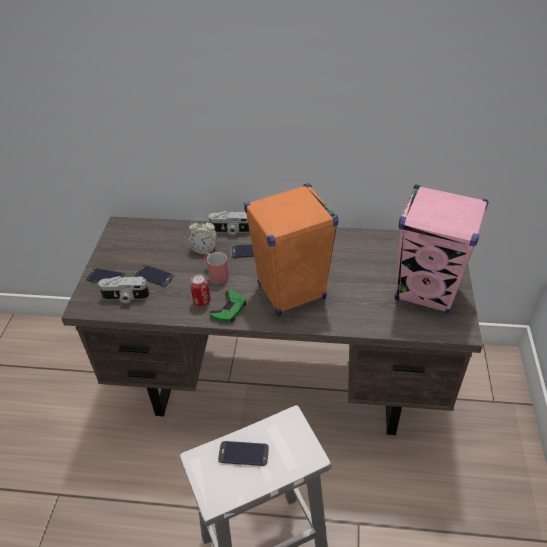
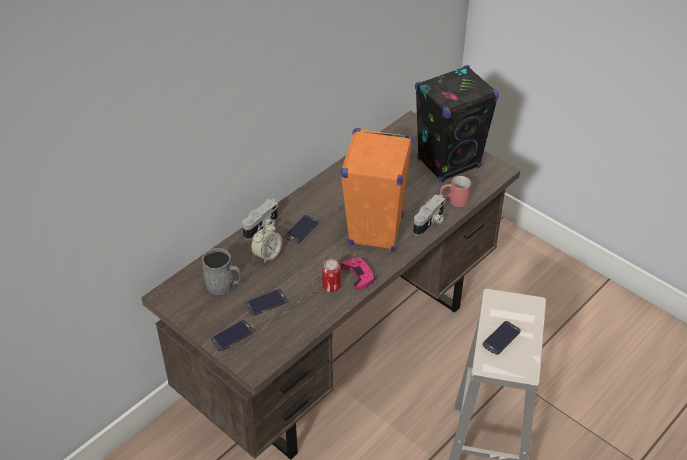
camera: 55 degrees left, 0 degrees up
camera [98,276,149,303] -> camera moved to [413,194,446,236]
red mug [204,252,229,284] -> red mug moved to [440,176,471,207]
green game controller [210,290,246,322] -> pink game controller [341,258,376,290]
pink speaker [395,185,488,314] -> black speaker [415,65,499,183]
none -> grey mug [202,248,241,295]

